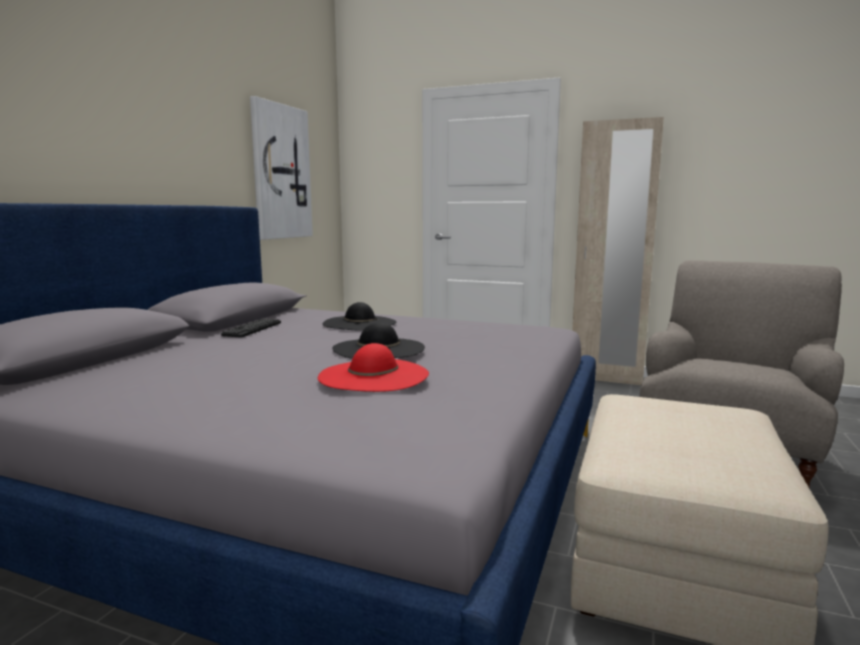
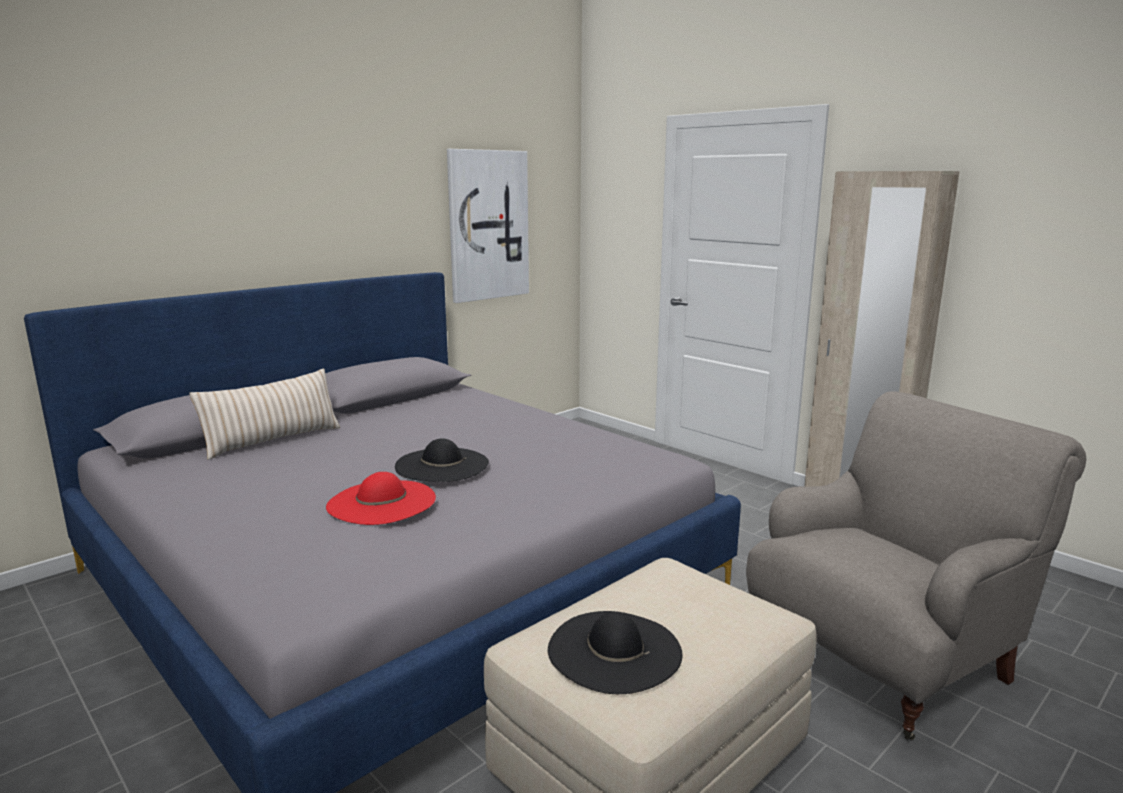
camera: 25 degrees right, 5 degrees up
keyboard [221,318,281,338] -> none
black hat [323,302,396,331] -> black hat moved to [548,611,683,694]
none -> beige pillow [189,369,340,460]

